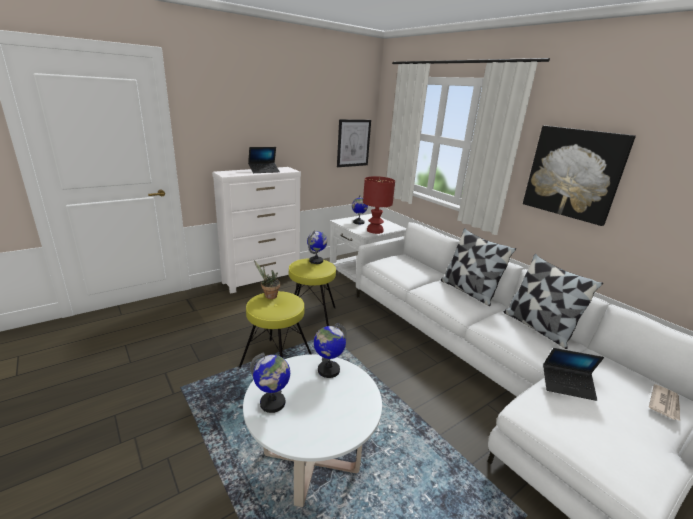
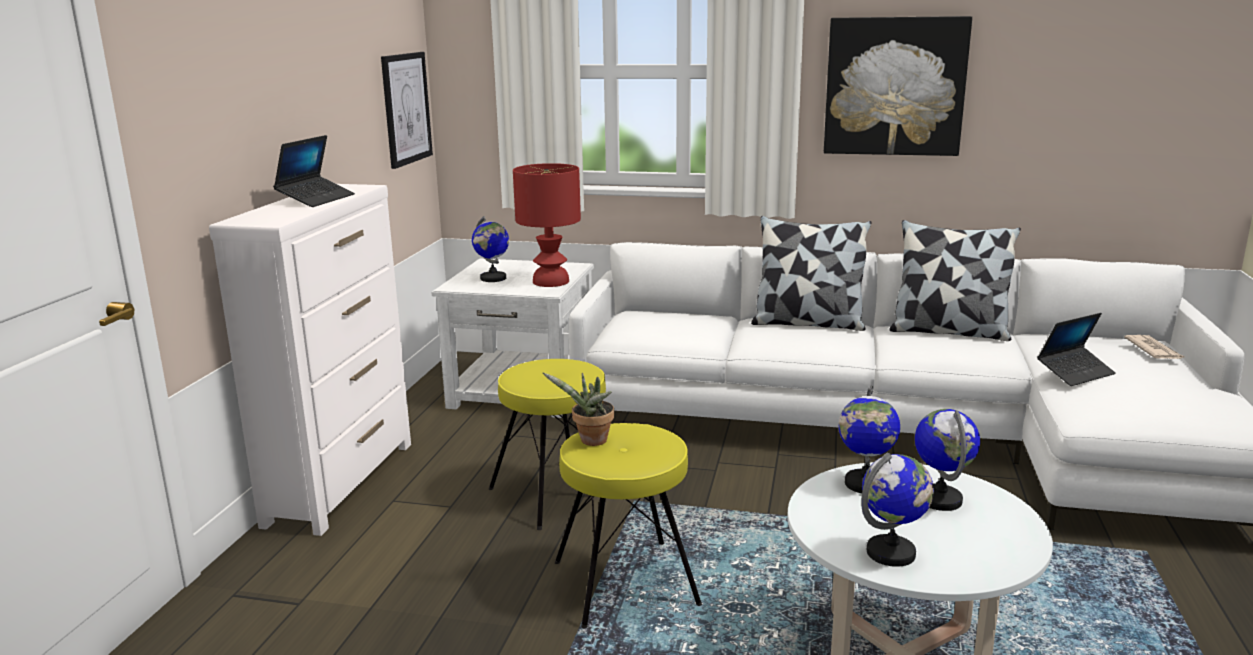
camera: 40 degrees left, 5 degrees down
globe [307,231,327,264] -> globe moved to [915,409,980,511]

